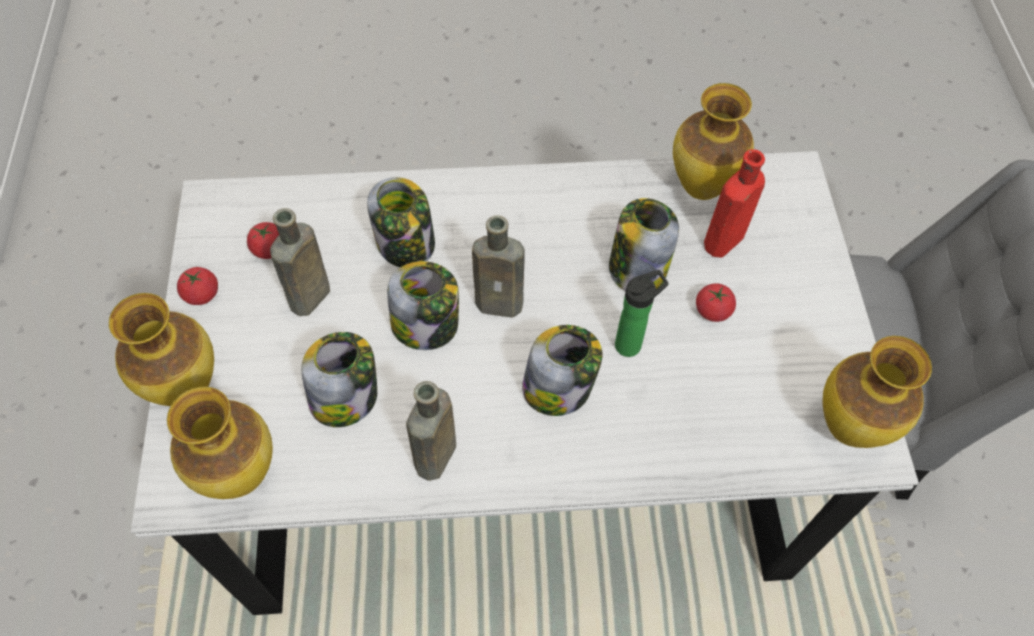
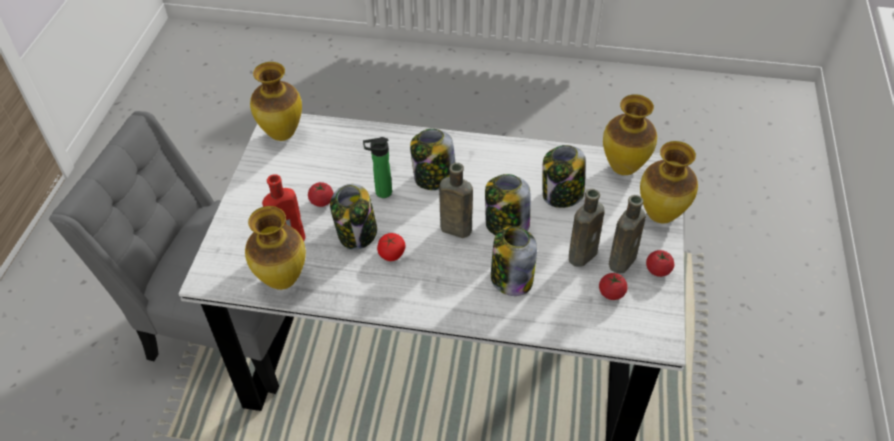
camera: 165 degrees left, 10 degrees down
brown bottle [406,381,456,481] -> brown bottle moved to [609,195,646,273]
none -> tomato [377,233,405,261]

